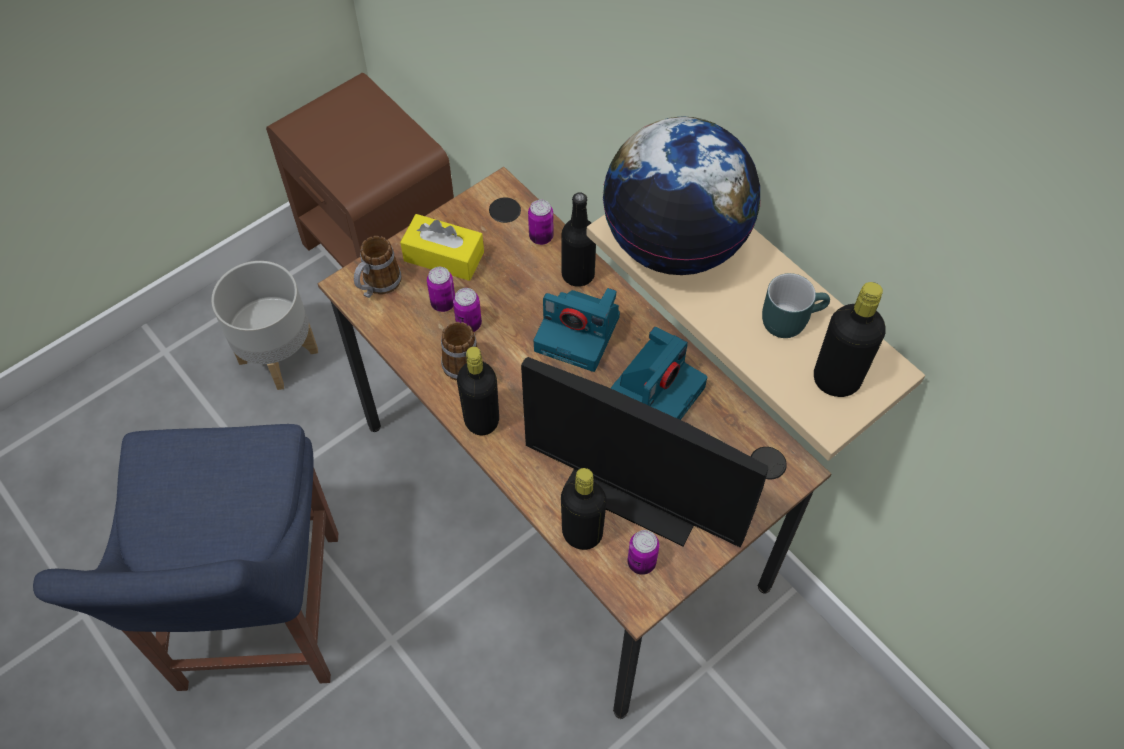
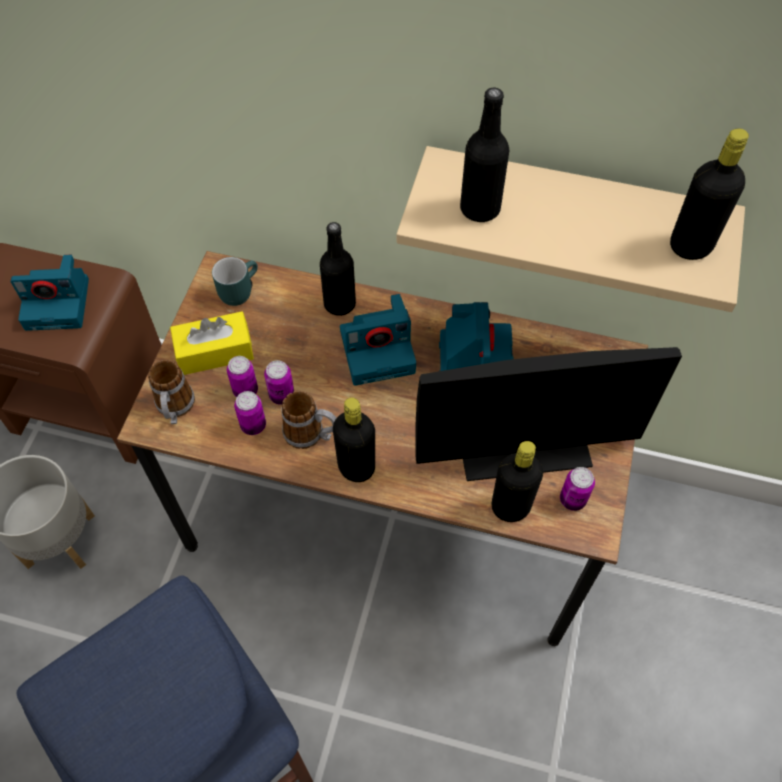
camera: 35 degrees left, 0 degrees up
can [528,200,553,245] -> can moved to [234,391,266,435]
globe [602,116,760,275] -> black bottle [460,87,509,222]
turquoise mug [762,273,830,338] -> turquoise mug moved to [212,257,258,306]
none -> camera [11,255,89,331]

